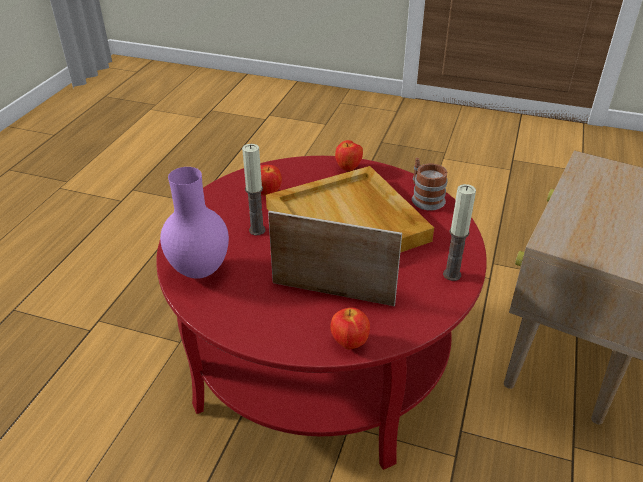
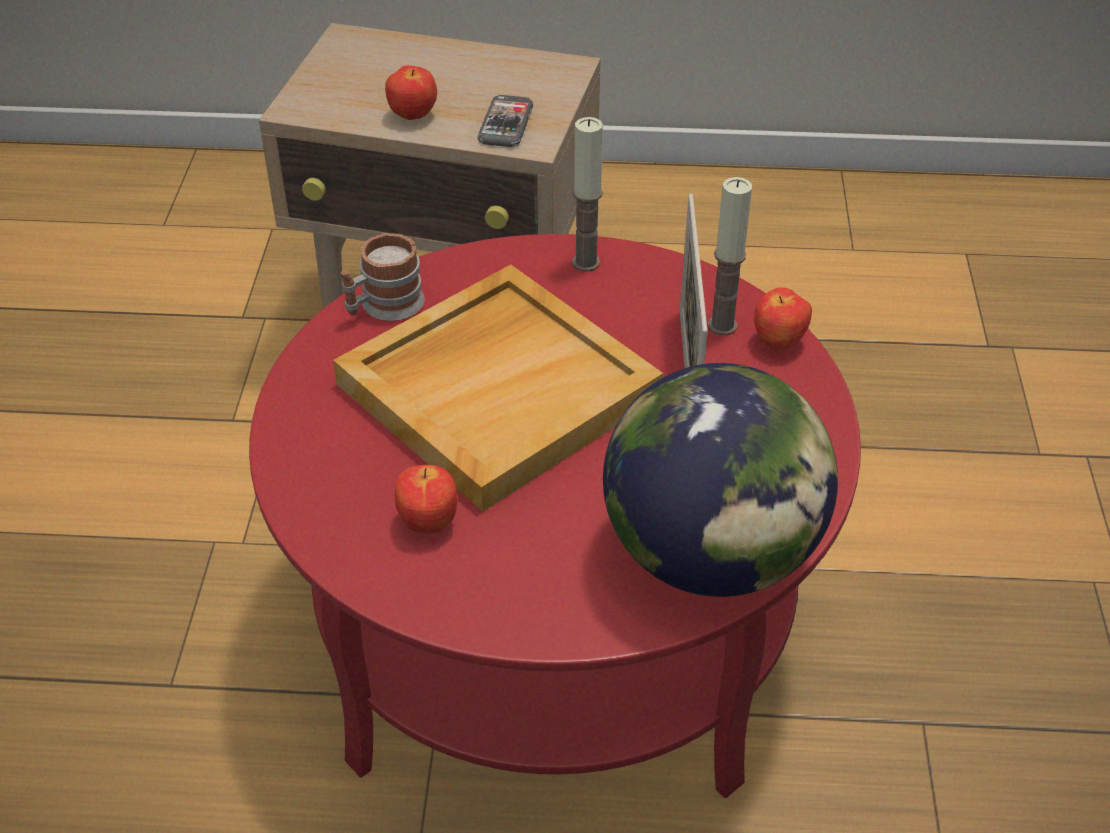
camera: 105 degrees left, 5 degrees up
purple vase [160,167,229,279] -> globe [603,363,838,597]
candle [242,144,266,235] -> candle moved to [708,177,752,335]
apple [335,140,363,171] -> apple moved to [385,66,437,120]
none -> phone [477,95,533,147]

